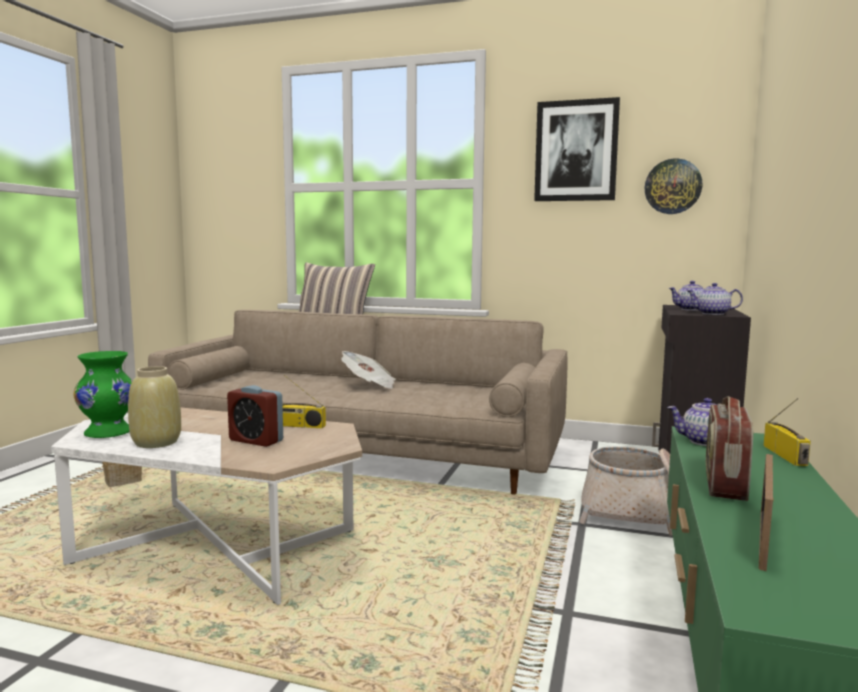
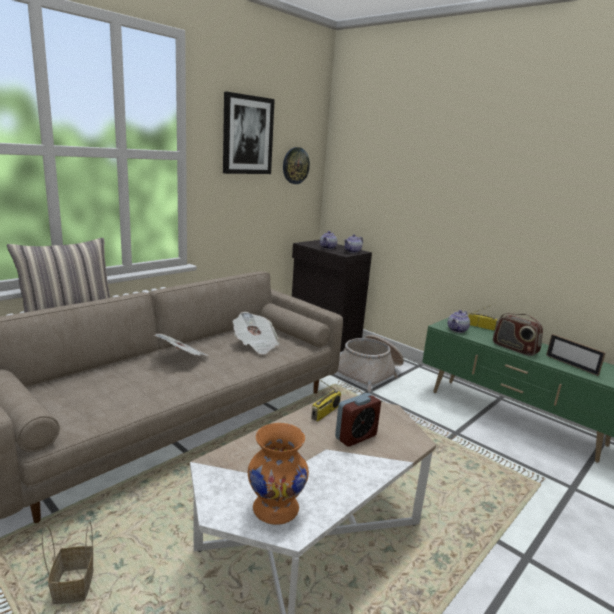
camera: 65 degrees left, 10 degrees up
green vase [73,351,132,438] -> orange vase [248,423,309,525]
beige vase [128,366,181,448] -> none
none -> newspaper [233,312,280,355]

